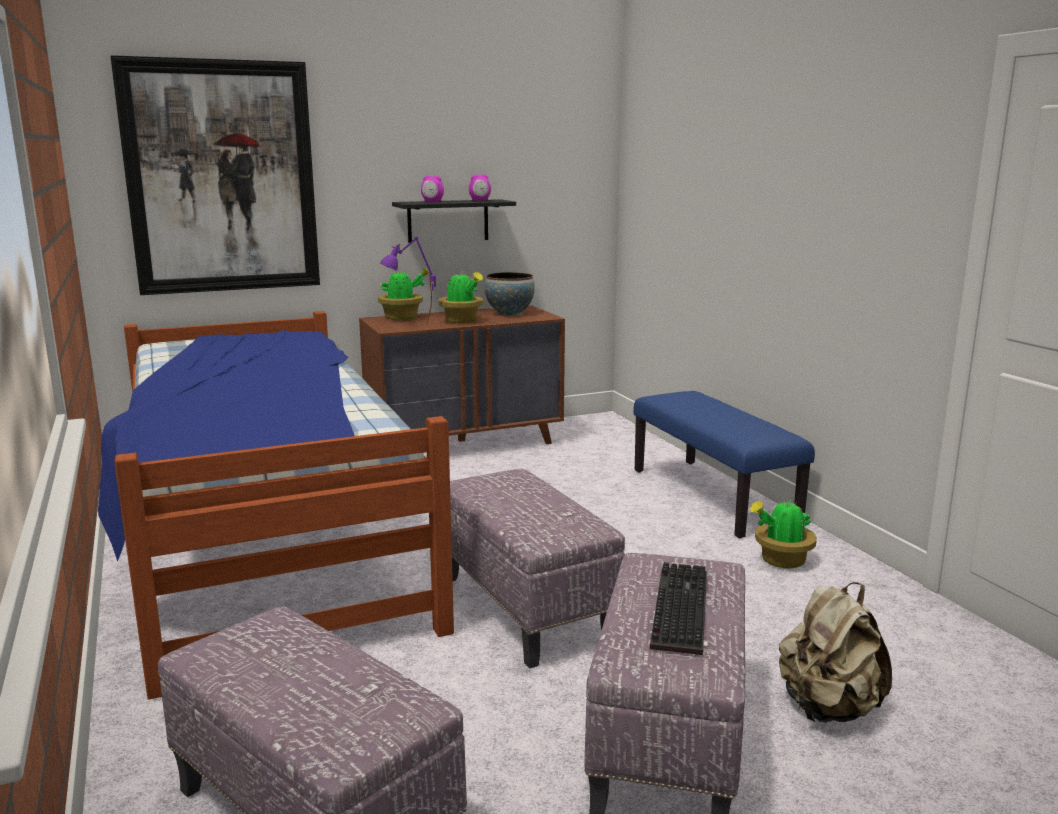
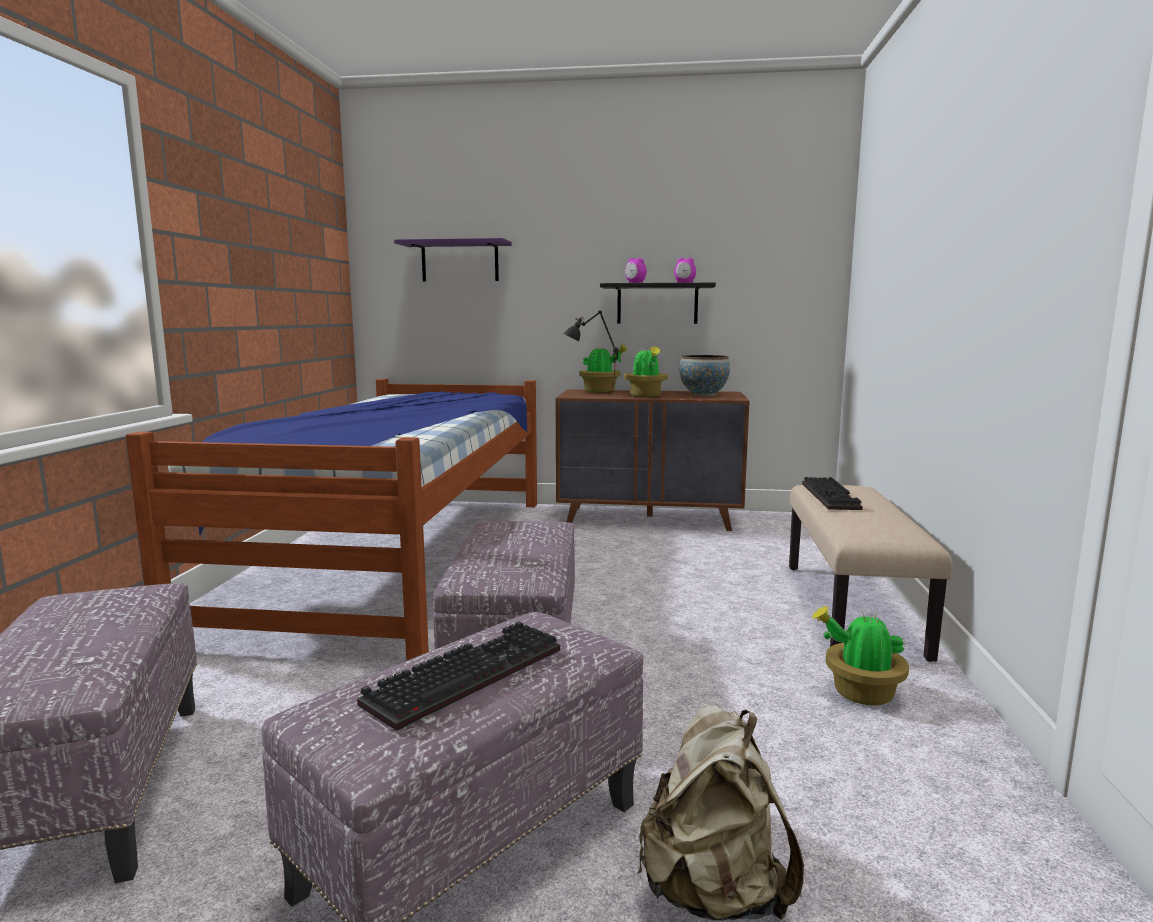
camera: 30 degrees right, 5 degrees down
picture [110,55,320,295] -> purple shelf [394,238,512,282]
purple table lamp [380,237,436,325] -> black table lamp [563,310,619,395]
blue bench [633,391,815,538] -> beige bench [789,485,953,662]
none -> keyboard [802,477,863,510]

